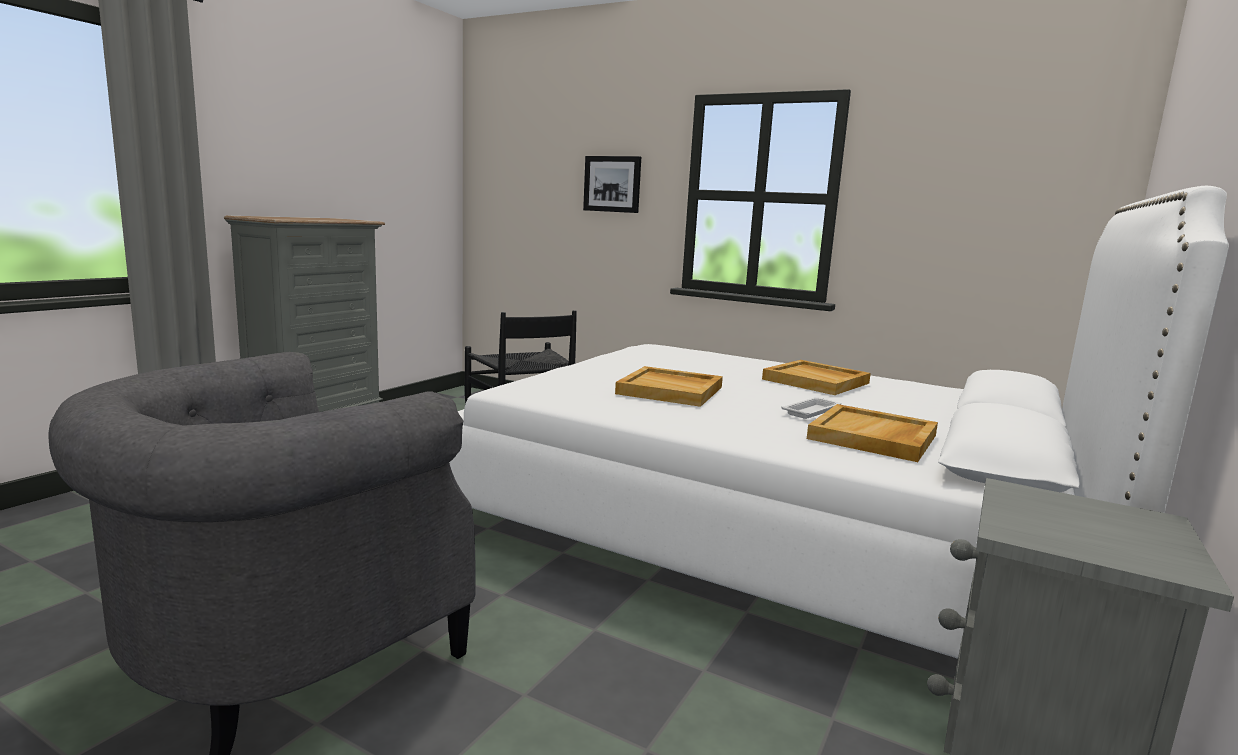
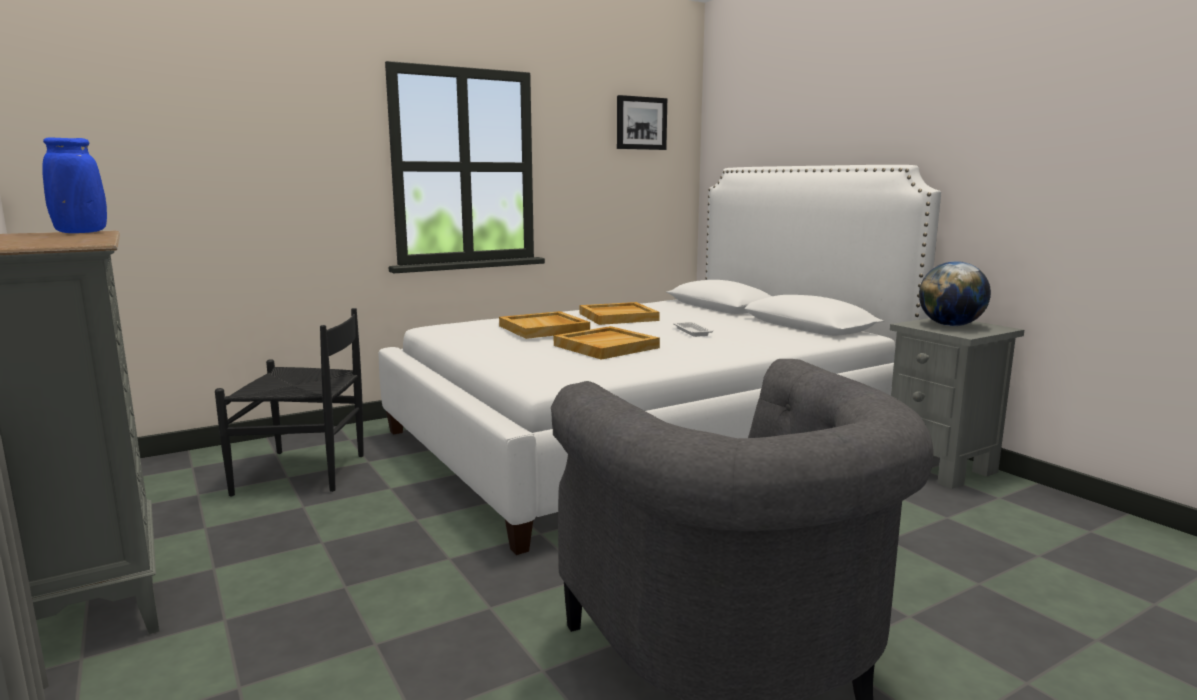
camera: 60 degrees left, 0 degrees up
picture [583,156,641,213] -> picture moved to [617,95,667,150]
beige tray [807,404,938,462] -> beige tray moved to [499,311,590,339]
none -> blue vase [42,137,107,233]
none -> globe [919,261,991,326]

